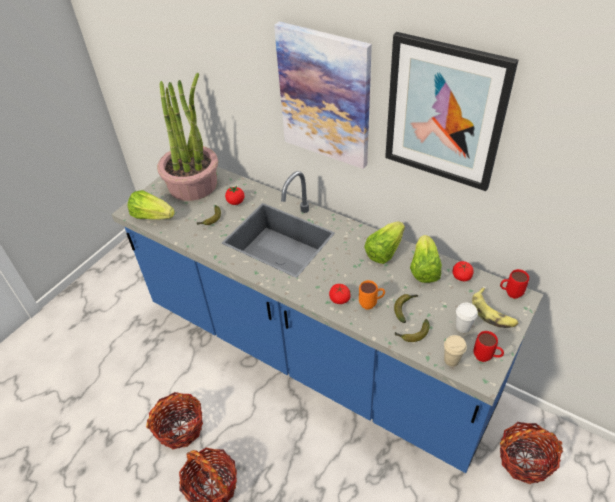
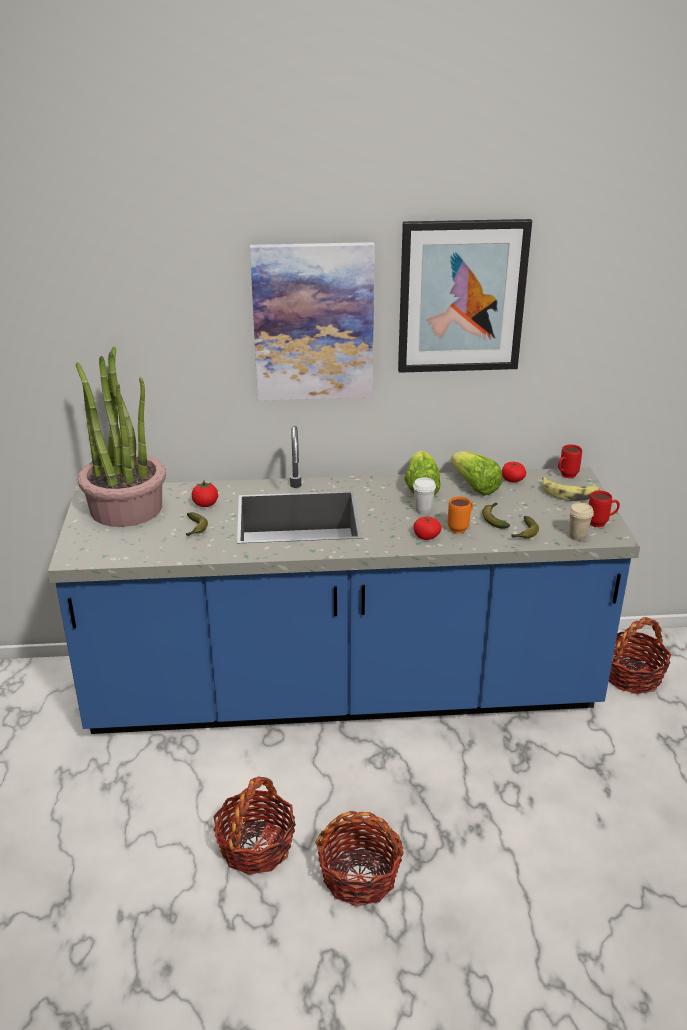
camera: 40 degrees left, 15 degrees down
lettuce [128,190,175,220] -> none
white cup [456,302,478,333] -> white cup moved to [413,477,436,514]

